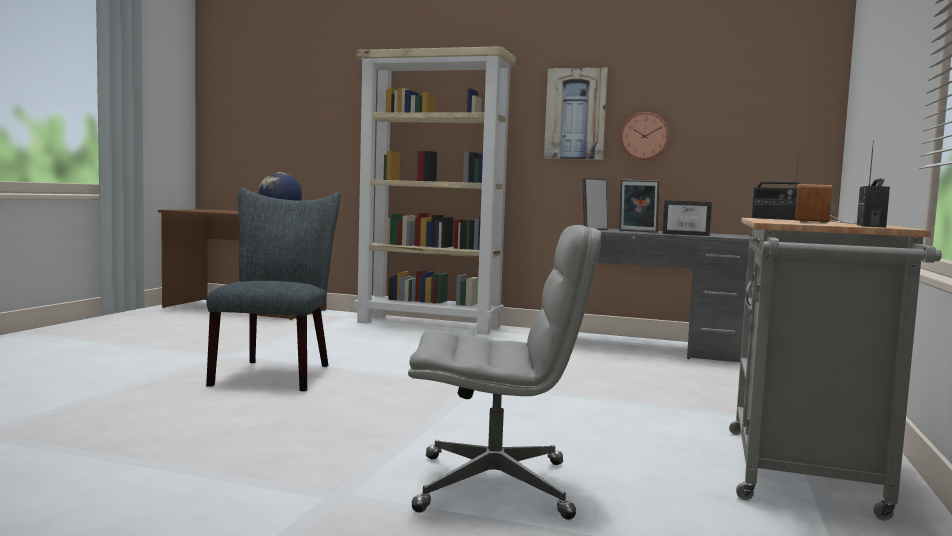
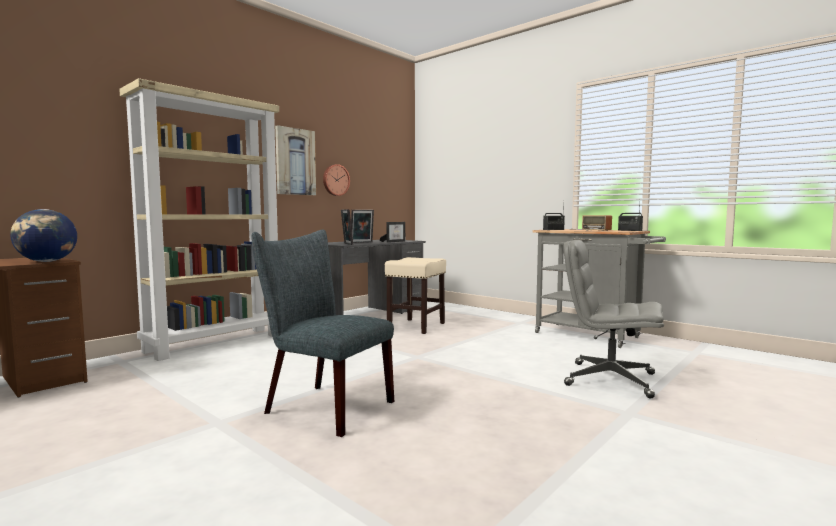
camera: 65 degrees left, 0 degrees up
grey office chair [408,225,601,520] -> grey office chair turned 90 degrees counterclockwise [563,240,664,399]
none -> beige stool [385,257,446,334]

